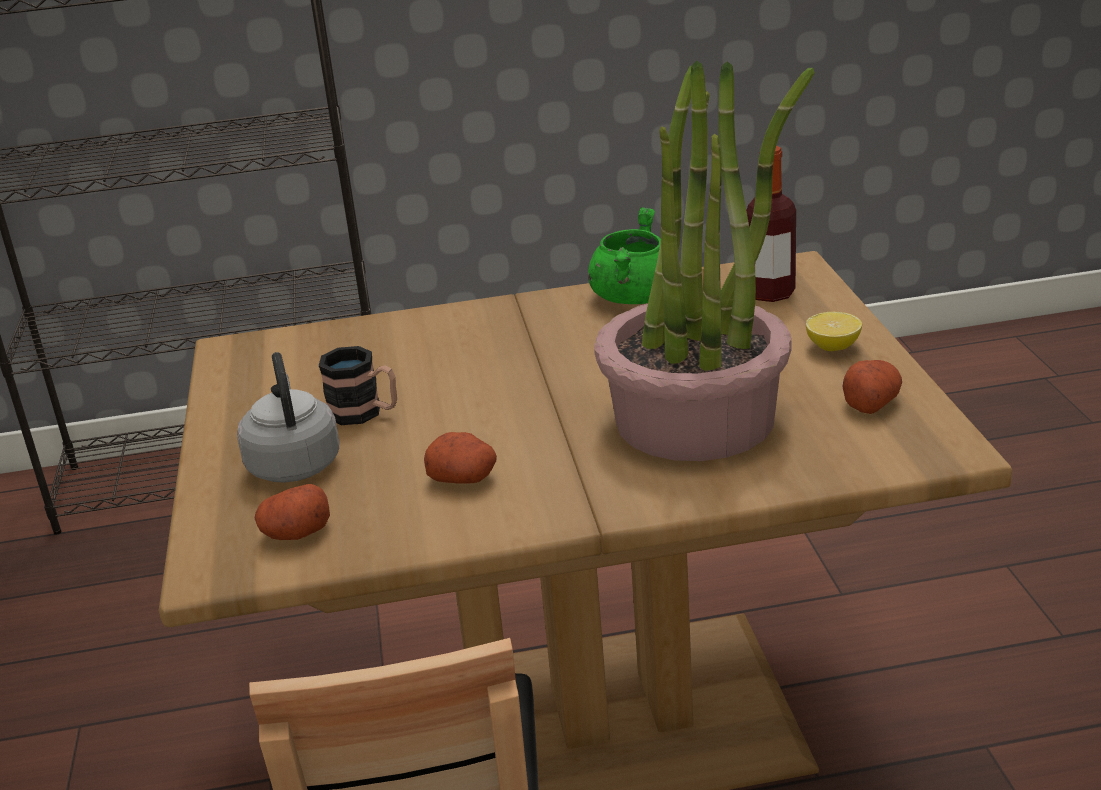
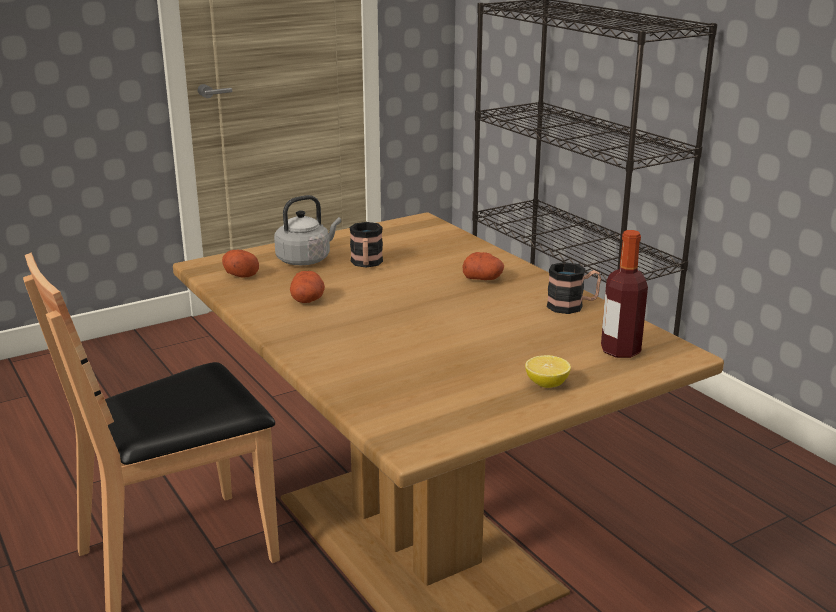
camera: 65 degrees right, 5 degrees down
green cooking pot [588,207,661,304] -> mug [547,262,601,314]
potted plant [594,61,815,461] -> none
potato [842,360,902,414] -> potato moved to [462,252,504,280]

